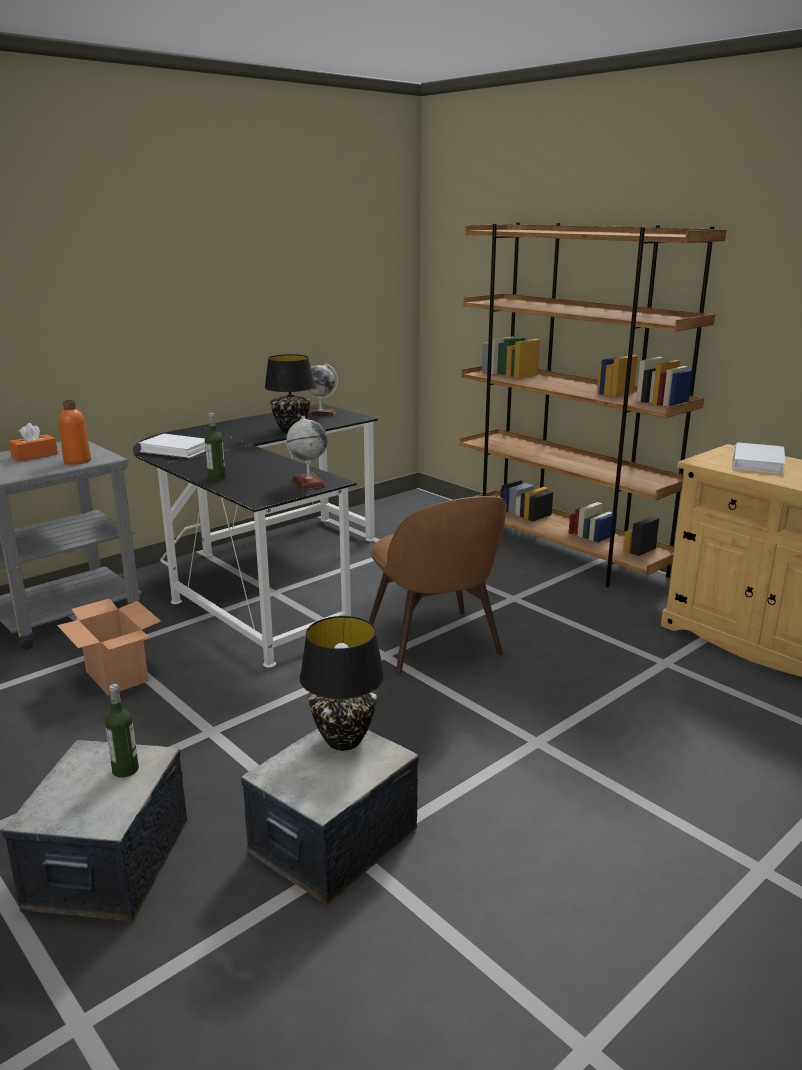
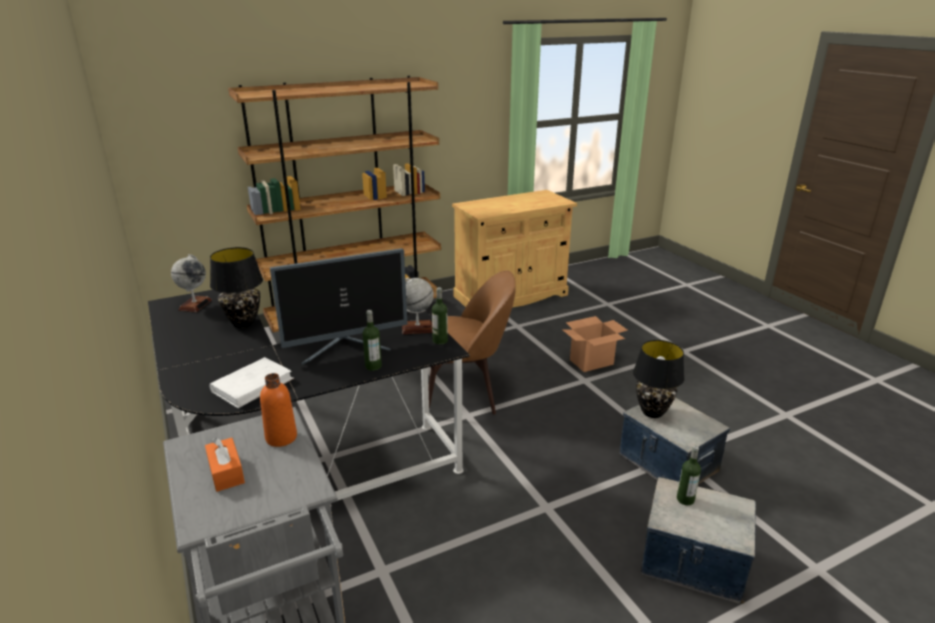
camera: 75 degrees left, 5 degrees up
cardboard box [57,598,161,695] -> cardboard box moved to [563,316,627,372]
white book [732,442,785,474] -> none
none -> monitor [270,248,407,365]
none -> bottle [432,287,448,345]

